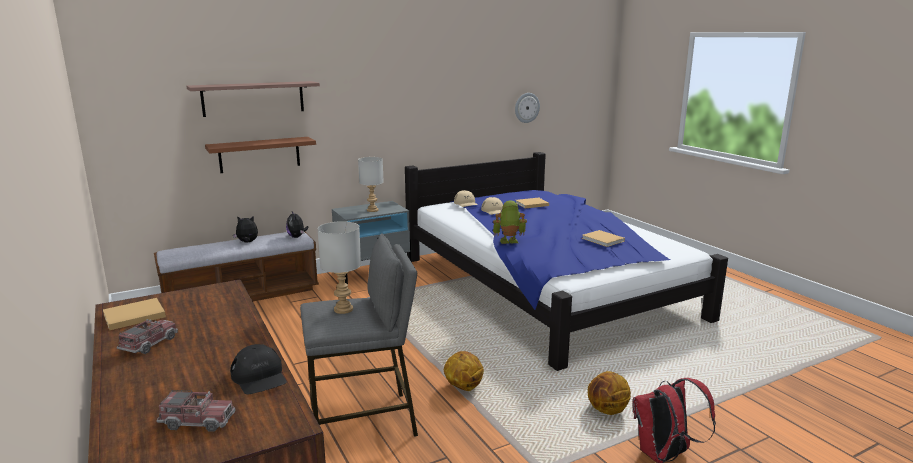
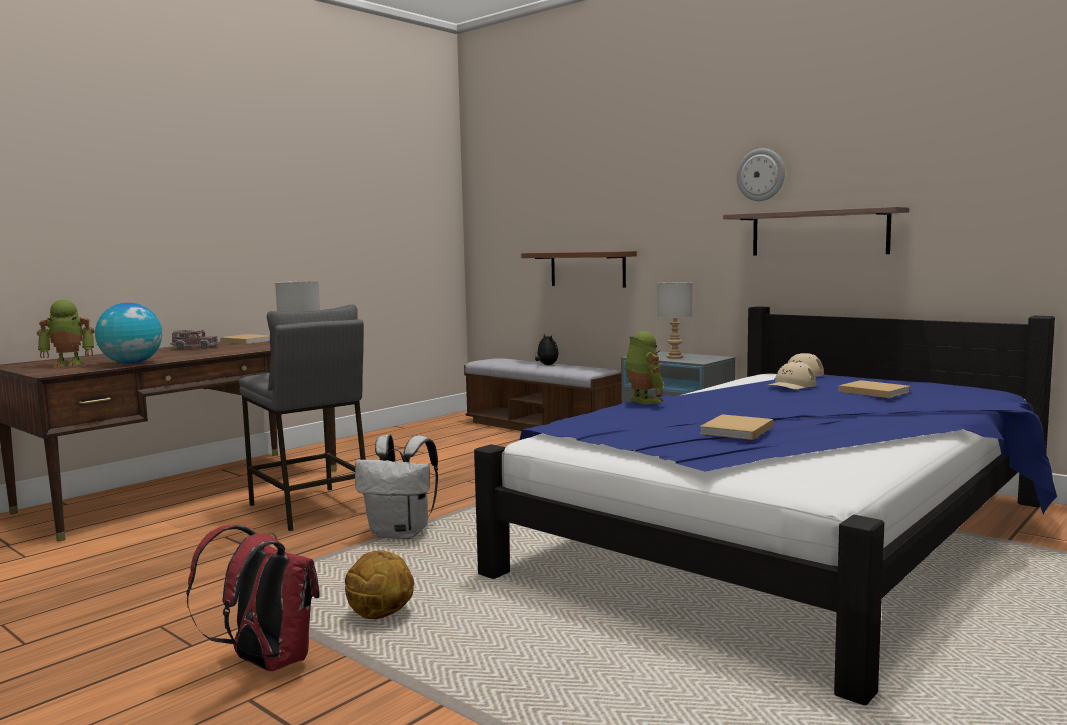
camera: 70 degrees right, 10 degrees down
toy truck [156,390,236,432] -> toy robot [37,300,94,367]
shelf [187,81,320,117] -> shelf moved to [723,207,909,256]
black cap [230,344,287,394] -> globe [95,303,163,364]
plush toy [286,211,308,238] -> none
basketball [444,351,484,391] -> white backpack [355,435,438,539]
wall clock [515,93,540,123] -> wall clock moved to [737,148,785,201]

